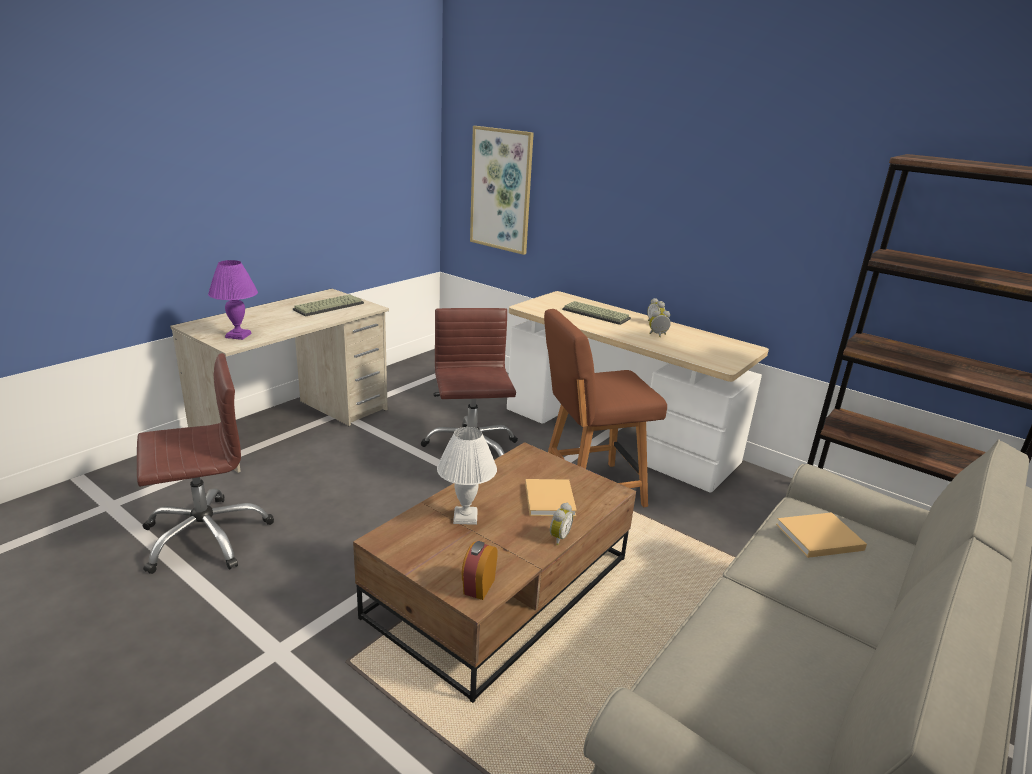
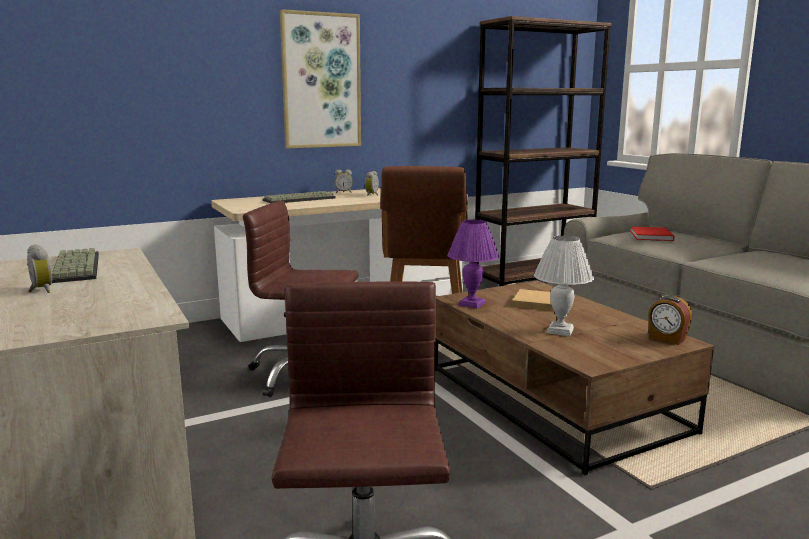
camera: 65 degrees left, 10 degrees down
purple table lamp [208,260,258,340] -> purple table lamp moved to [447,220,499,309]
picture [470,126,534,255] -> picture moved to [280,9,361,149]
alarm clock [550,503,573,545] -> alarm clock moved to [27,244,52,293]
beige book [776,512,867,558] -> red book [630,227,674,241]

